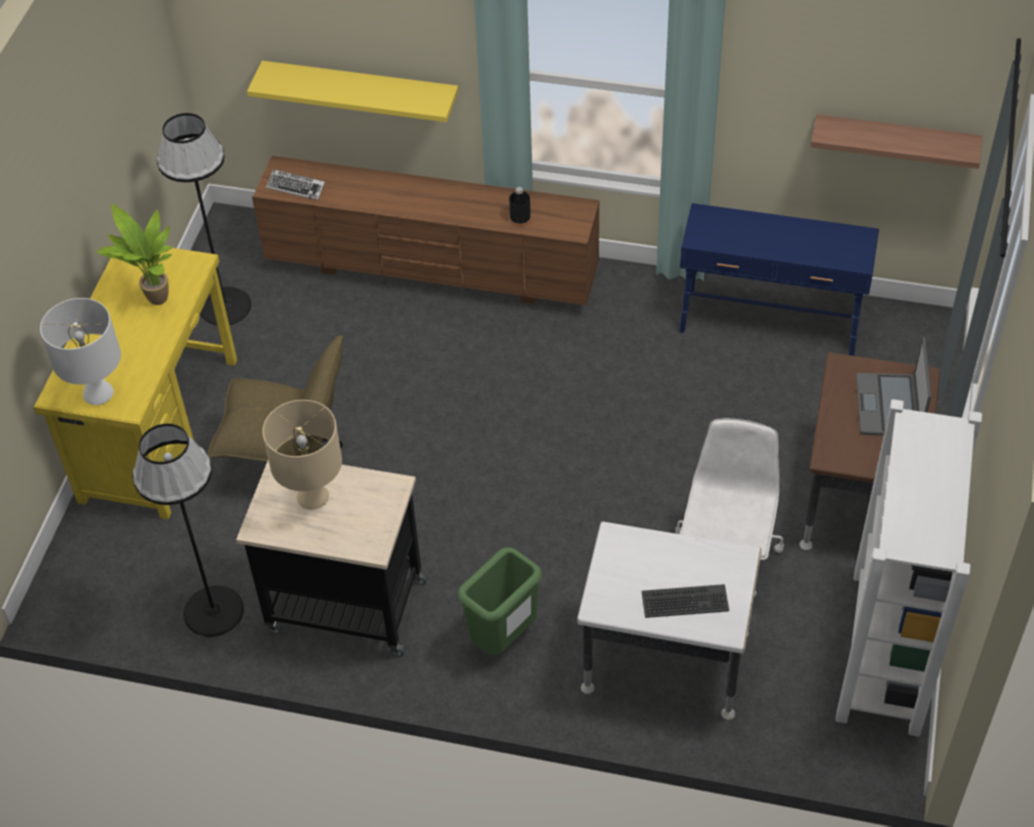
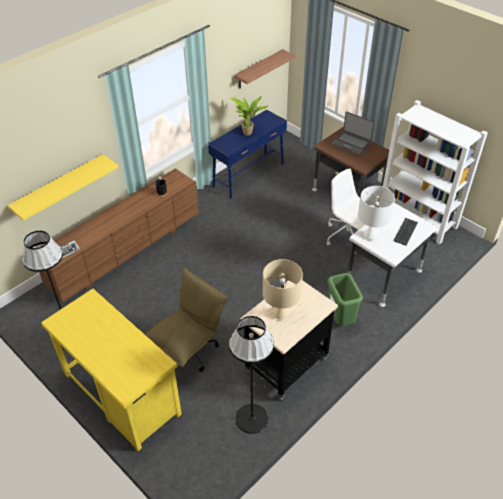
camera: 60 degrees left, 5 degrees down
white table lamp [40,298,121,405] -> white table lamp moved to [358,186,395,240]
potted plant [96,204,173,305] -> potted plant moved to [230,96,269,136]

